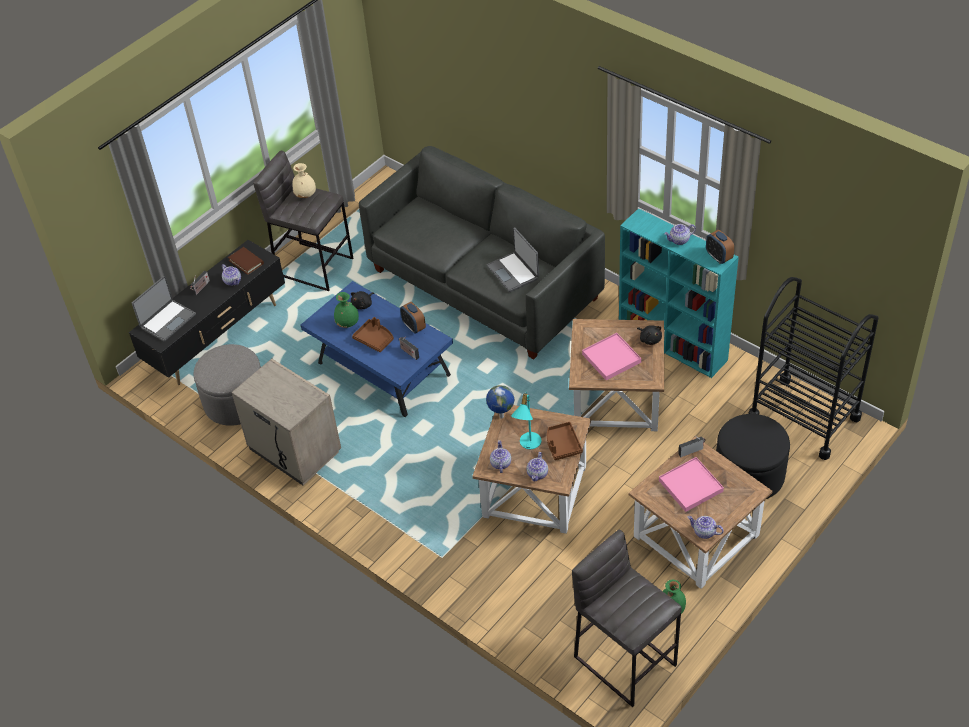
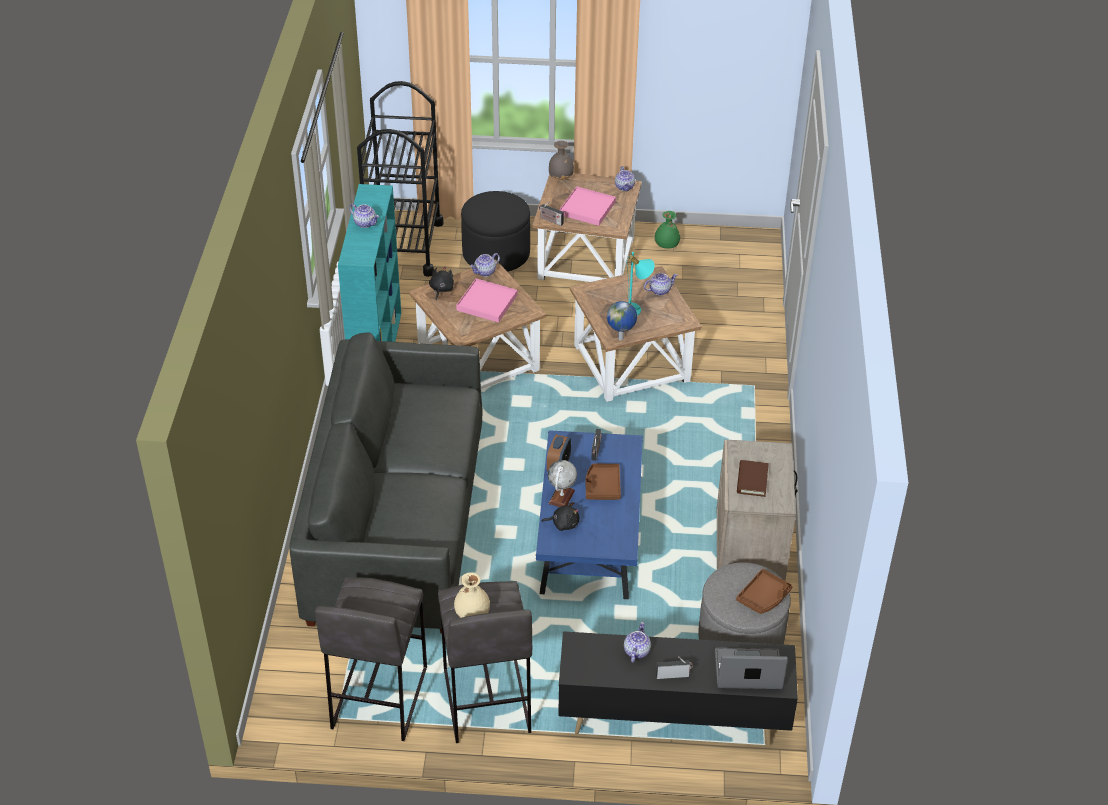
camera: 130 degrees left, 5 degrees down
brown book [228,247,264,275] -> brown book moved to [737,460,769,497]
green vase [334,292,359,328] -> none
laptop [487,227,539,292] -> none
teapot [490,440,511,473] -> teapot moved to [470,253,500,277]
brown tray [547,422,583,460] -> brown tray moved to [736,569,793,614]
grey stool [572,530,682,707] -> grey stool moved to [315,577,427,741]
alarm clock [706,230,734,264] -> none
none -> globe [548,460,577,507]
none -> grey vase [549,141,574,179]

